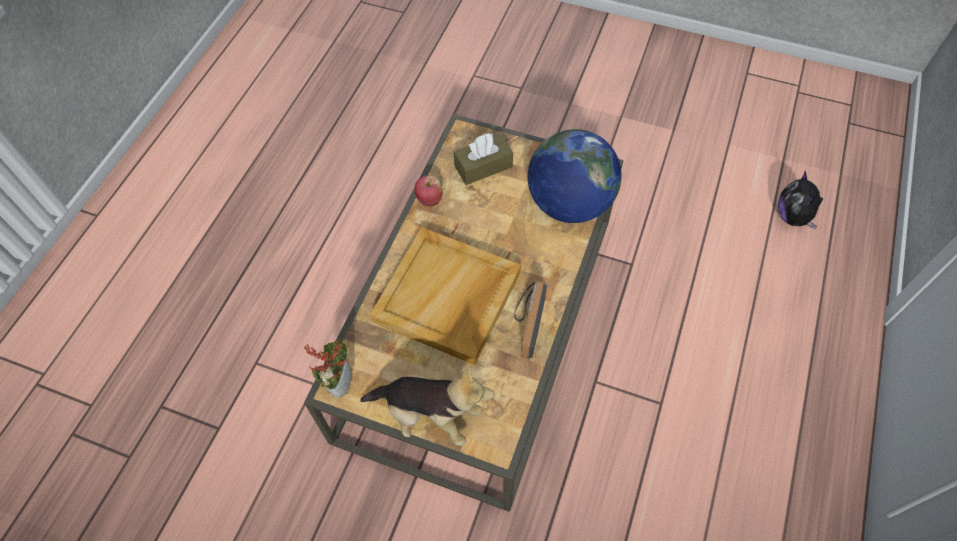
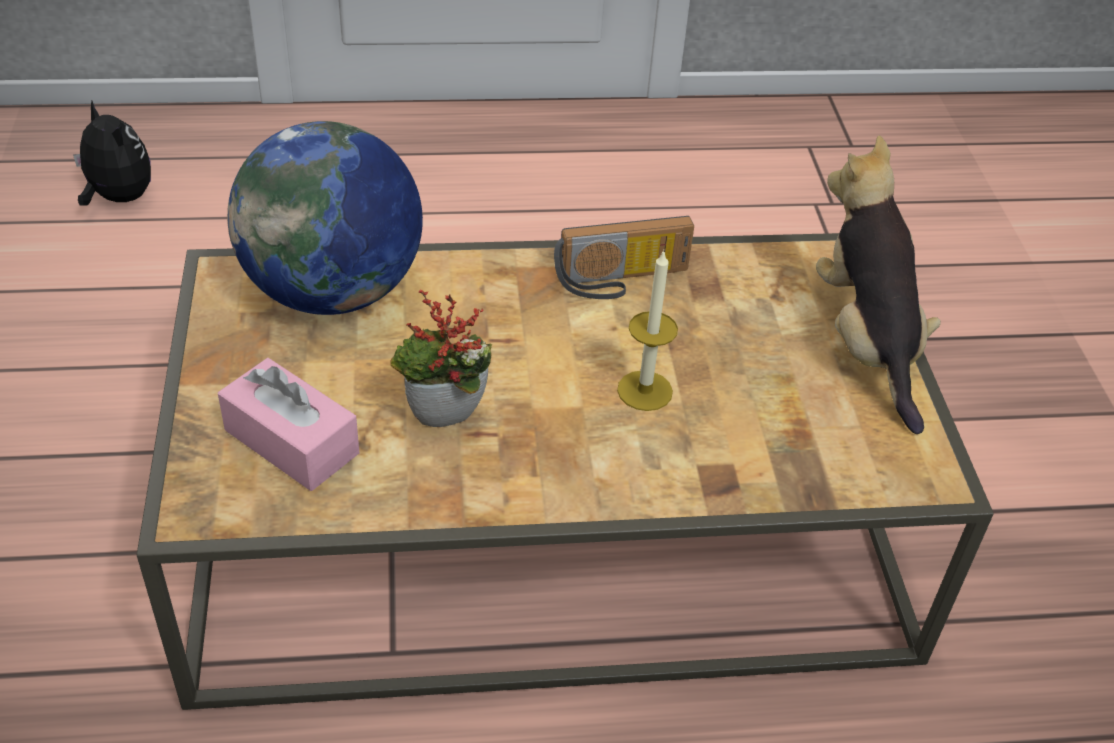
camera: 120 degrees left, 15 degrees down
potted plant [304,339,351,397] -> potted plant moved to [390,289,492,427]
beige tray [370,227,521,365] -> candle [617,250,678,411]
apple [414,175,443,206] -> none
brown tissue box [454,133,513,185] -> pink tissue box [218,358,359,491]
plush toy [778,171,823,229] -> plush toy turned 105 degrees counterclockwise [73,101,151,205]

